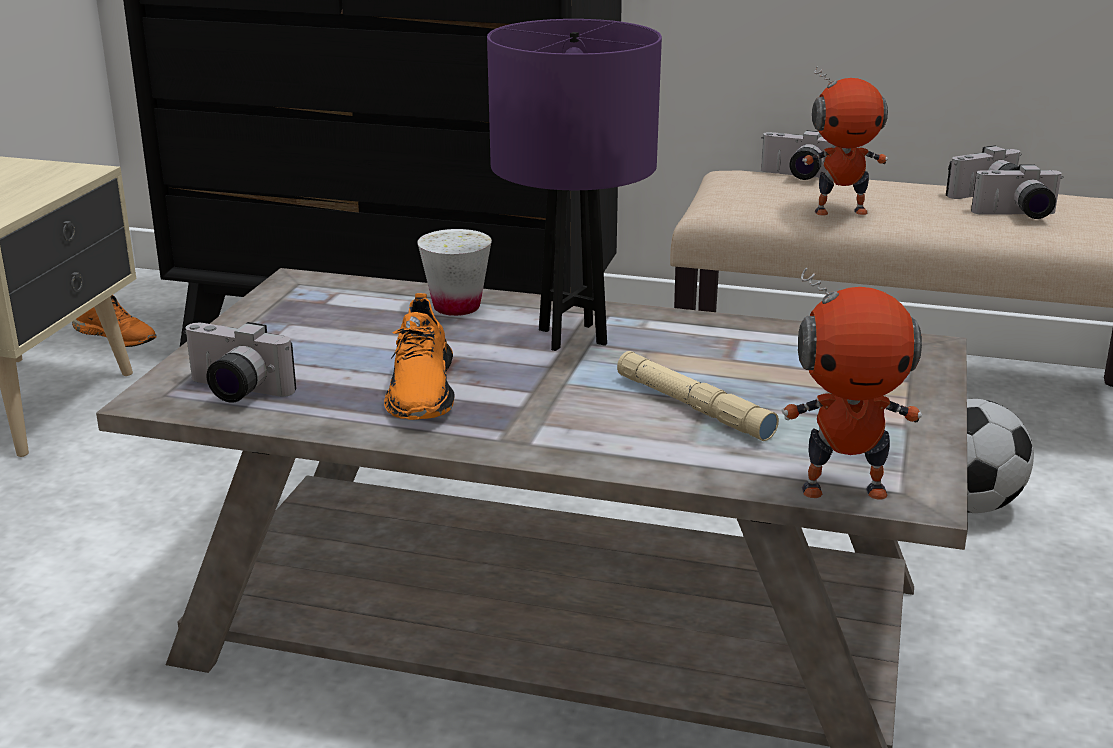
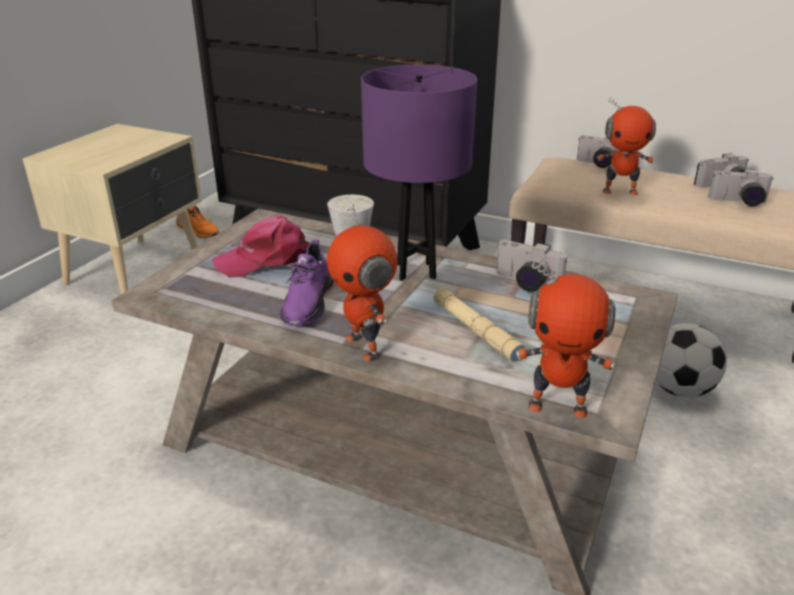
camera: 10 degrees right, 5 degrees up
camera [183,322,296,403] -> camera moved to [497,240,567,292]
orange shoe [384,293,455,420] -> purple shoe [280,239,334,325]
none -> pink cap [212,215,310,277]
none -> toy robot [327,204,397,362]

